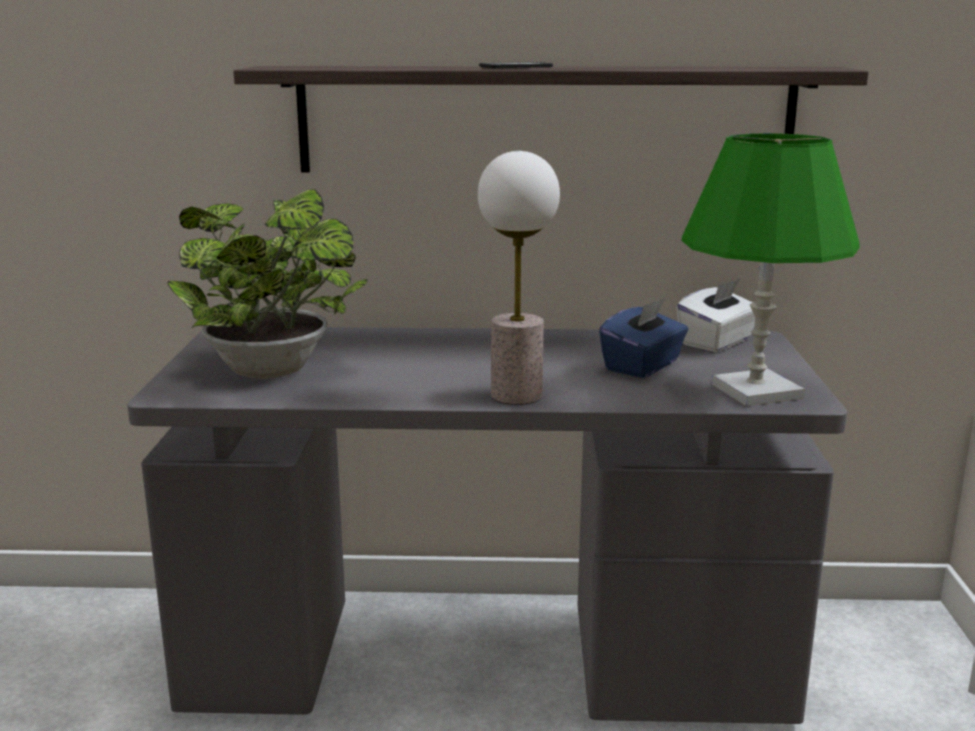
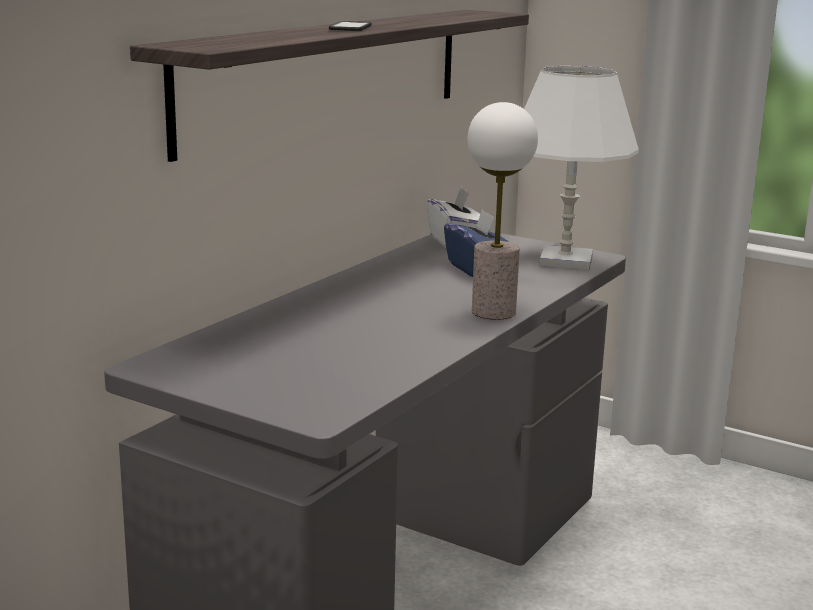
camera: 60 degrees left, 0 degrees up
potted plant [167,189,368,379] -> none
green table lamp [681,133,860,406] -> white table lamp [524,66,639,270]

